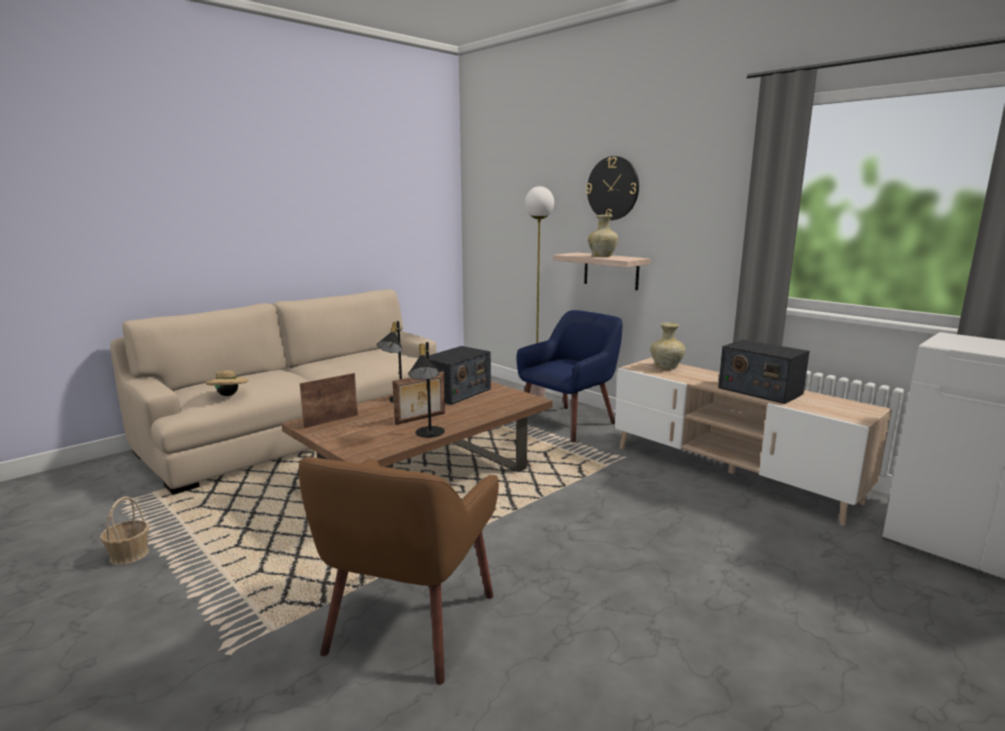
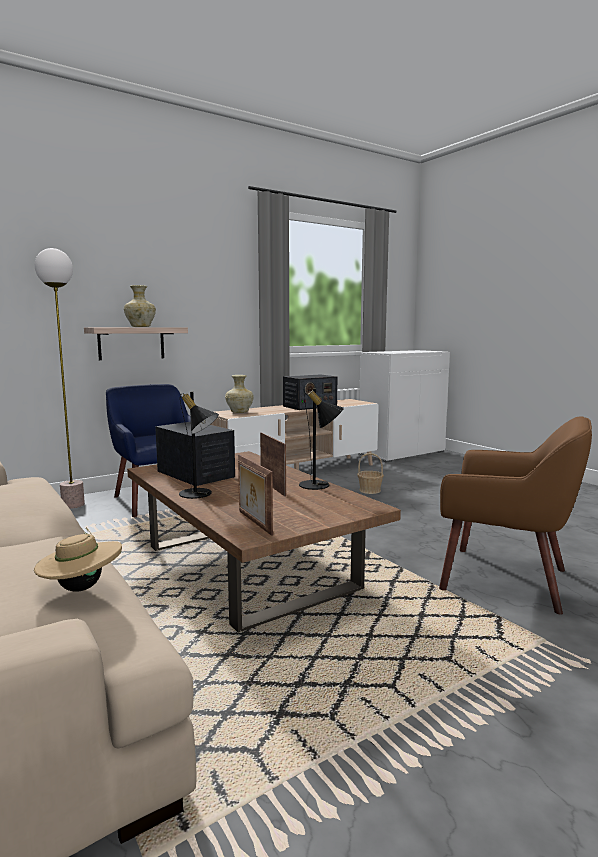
camera: 80 degrees left, 5 degrees down
basket [100,496,149,565] -> basket moved to [357,453,384,494]
wall clock [586,156,639,220] -> none

